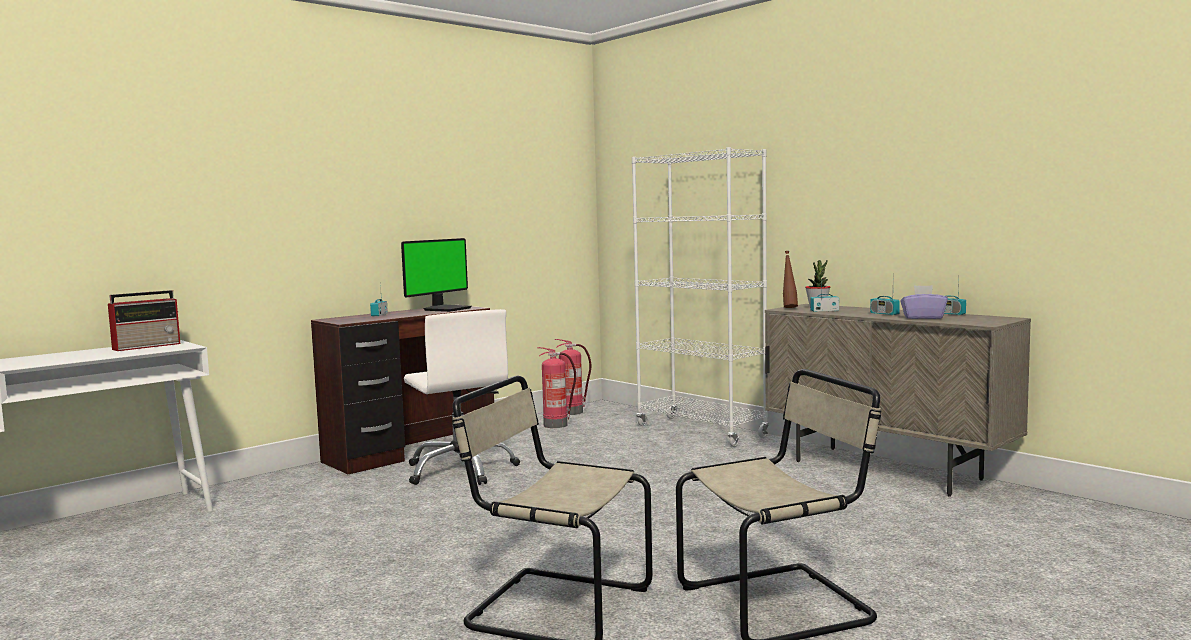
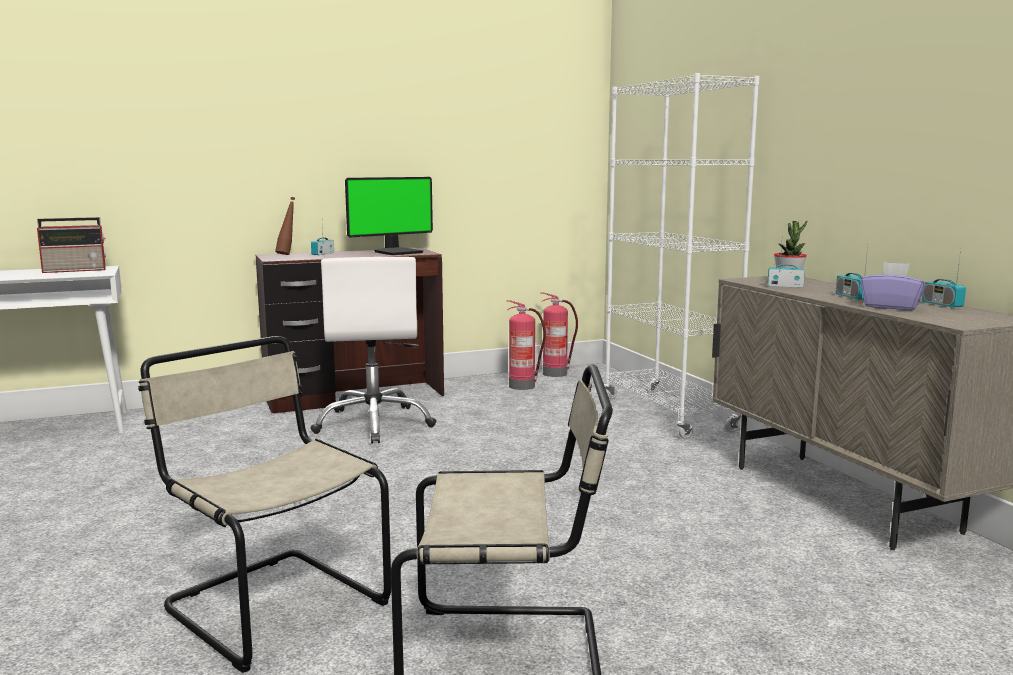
camera: 20 degrees right, 5 degrees up
brown bottle [783,251,798,308] -> brown bottle moved to [275,197,295,255]

